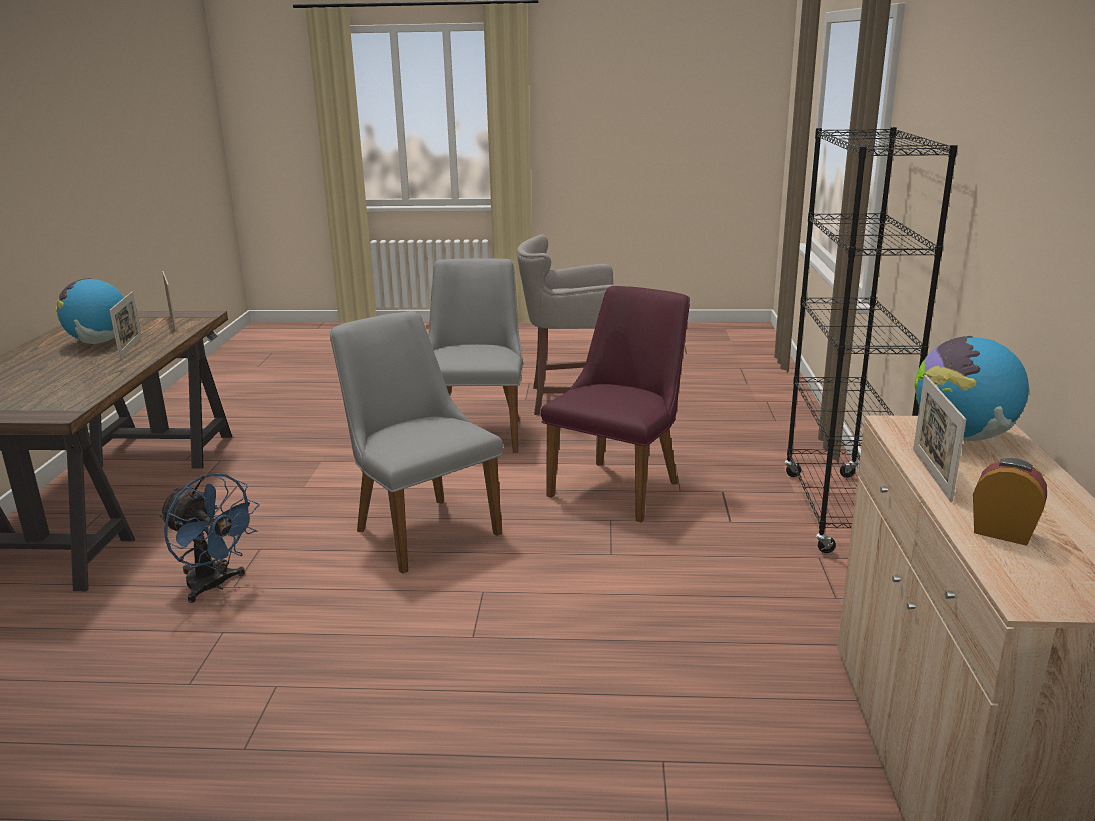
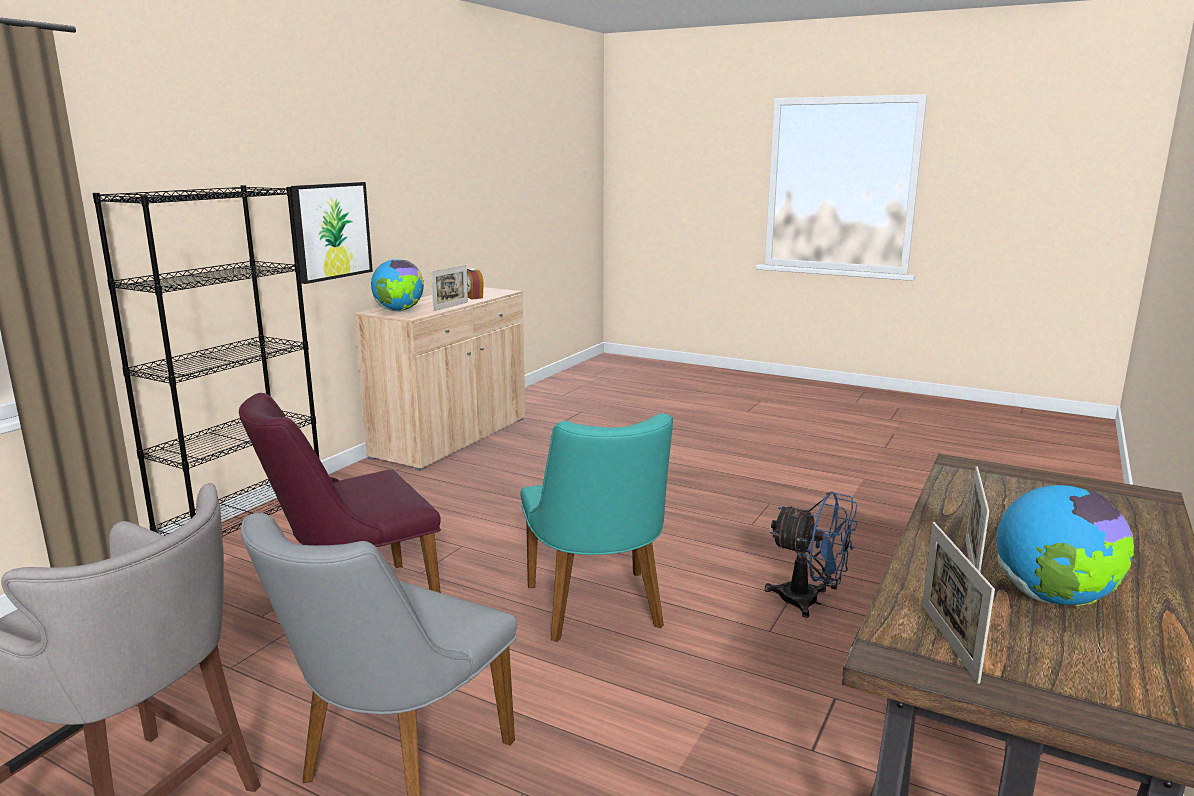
camera: 155 degrees left, 5 degrees down
blue fan [159,473,259,603] -> blue fan turned 150 degrees clockwise [765,491,858,618]
grey chair [330,311,503,574] -> turquoise chair [521,413,673,642]
none -> picture [291,182,373,284]

